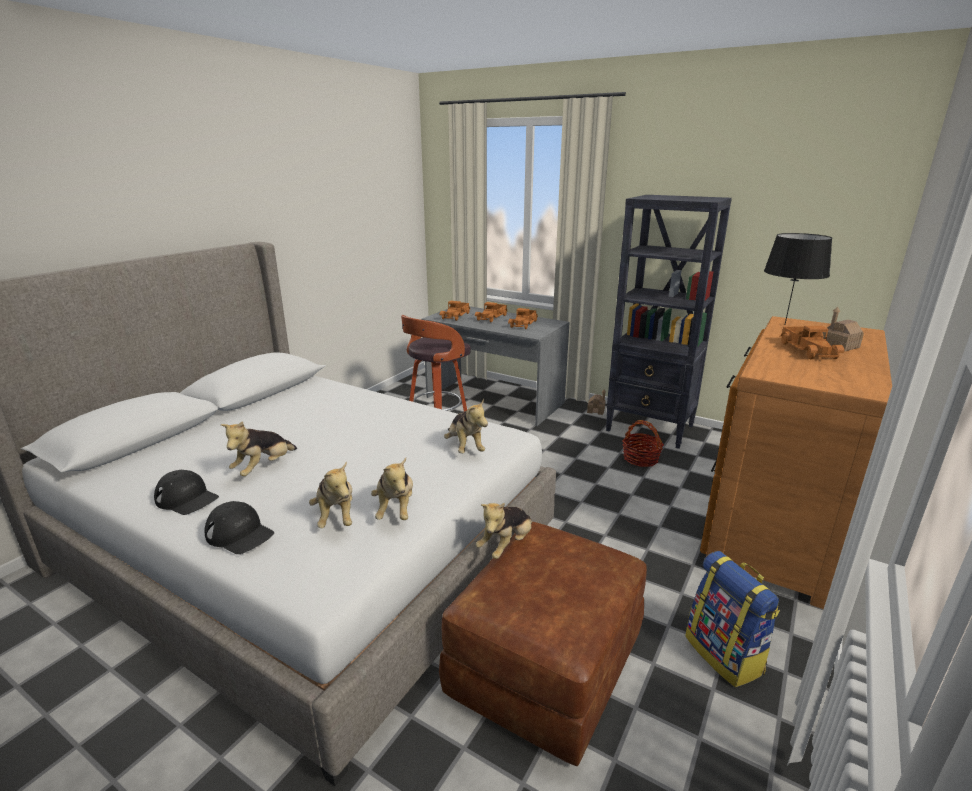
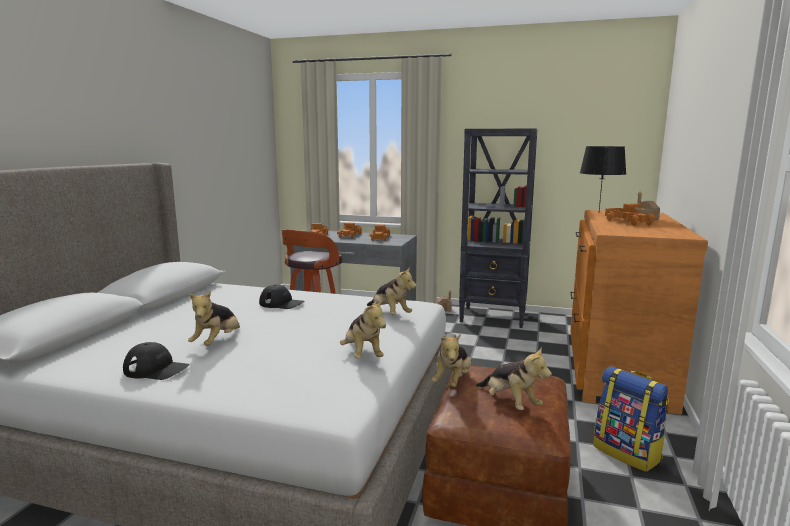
camera: 15 degrees left, 10 degrees down
black cap [204,501,274,554] -> black cap moved to [259,285,304,309]
plush toy [309,461,352,528] -> plush toy moved to [476,346,552,410]
basket [622,420,664,467] -> none

